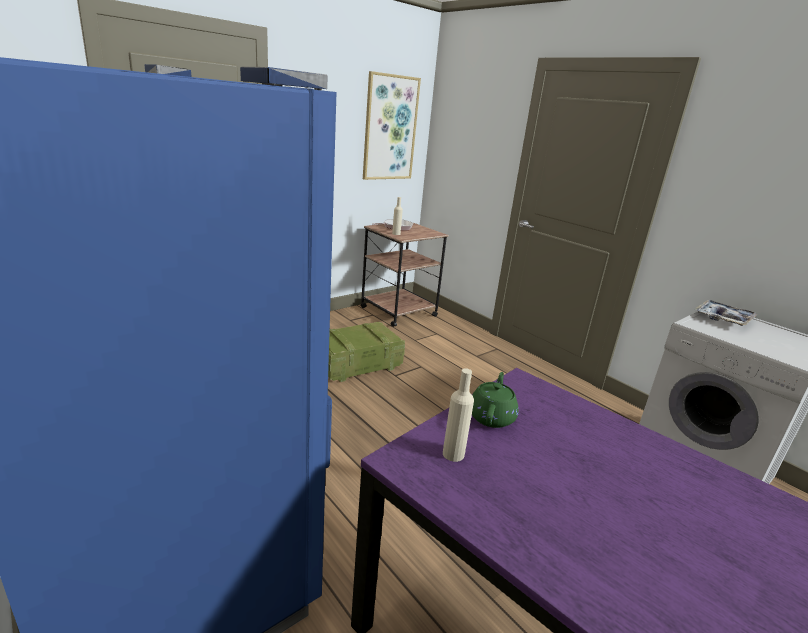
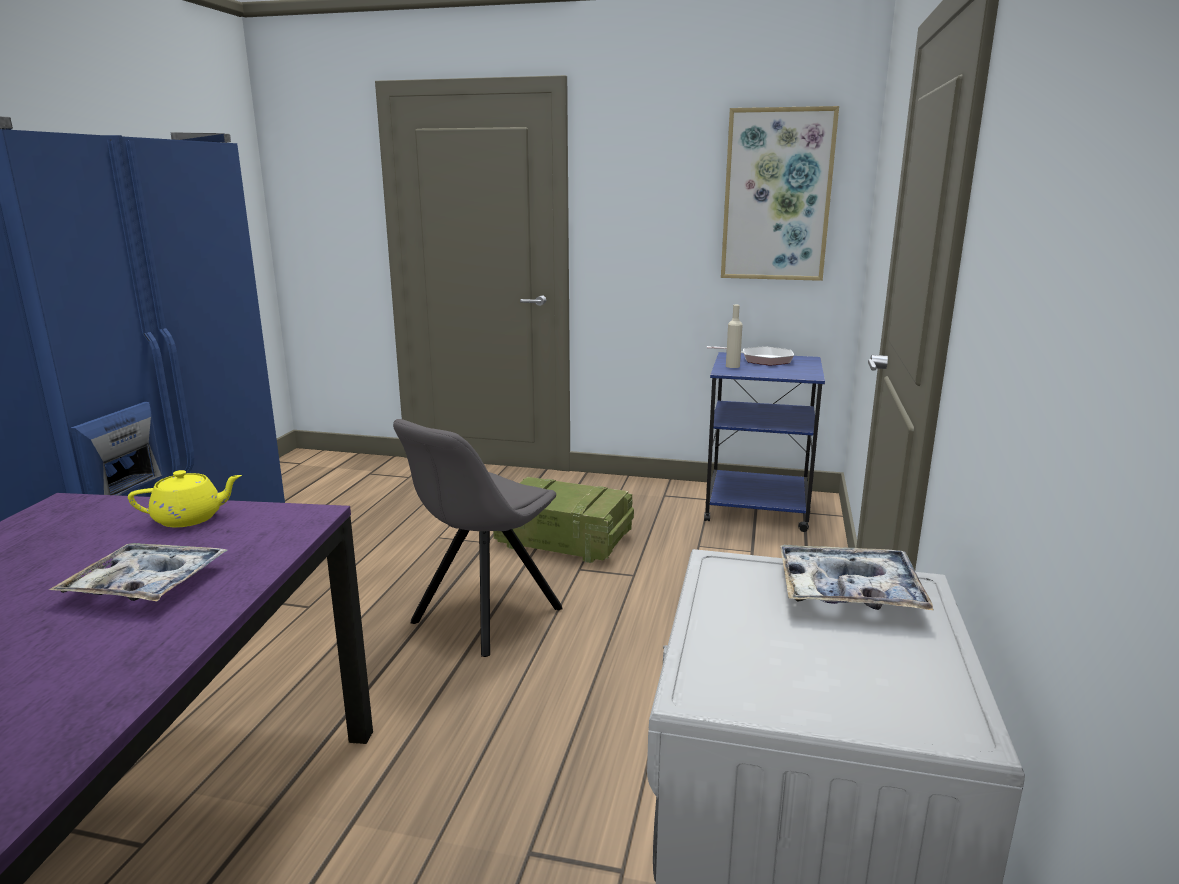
camera: 55 degrees right, 5 degrees down
brown cart [361,223,449,327] -> blue cart [704,352,825,532]
beige bottle [443,368,474,462] -> none
green teapot [472,372,519,428] -> yellow teapot [128,470,242,527]
none -> tray [49,543,228,601]
none -> grey chair [393,419,563,657]

